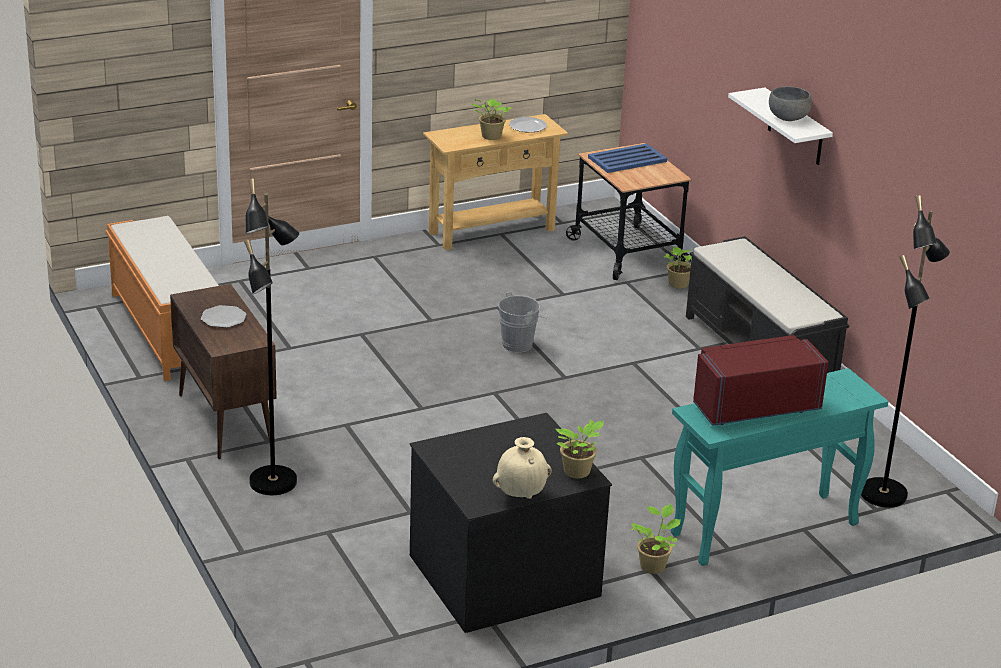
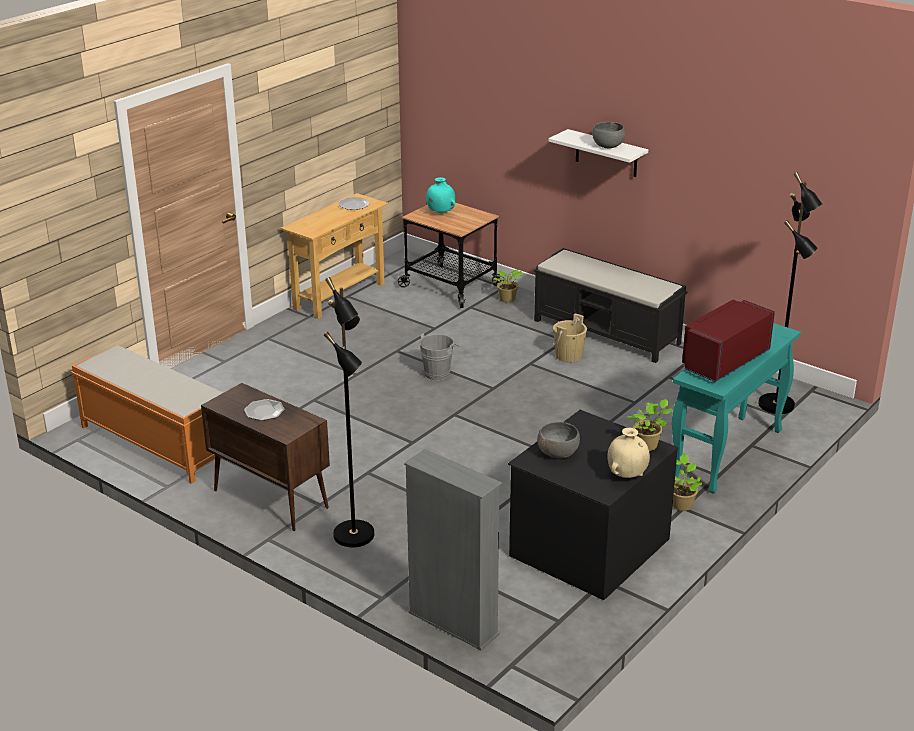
camera: 25 degrees left, 0 degrees up
potted plant [472,98,512,140] -> none
blue tray [588,144,667,173] -> turquoise vase [426,177,455,213]
none -> grey bookcase [404,449,502,650]
none -> grey bowl [537,422,580,458]
none -> beige bucket [553,313,587,363]

